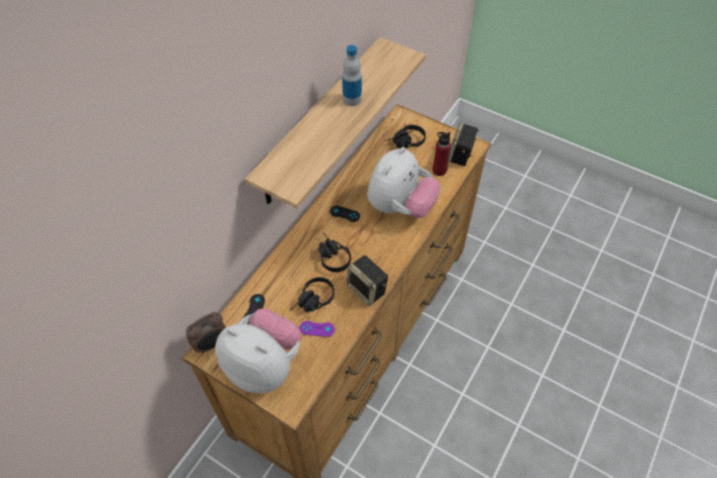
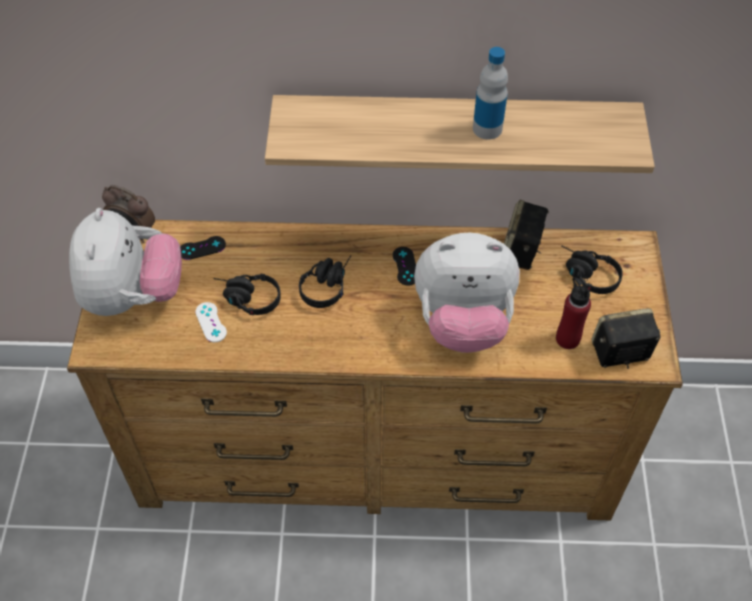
camera: 60 degrees right, 0 degrees up
purple game controller [299,321,335,337] -> white game controller [195,302,227,342]
speaker [346,256,388,306] -> speaker moved to [504,200,549,270]

